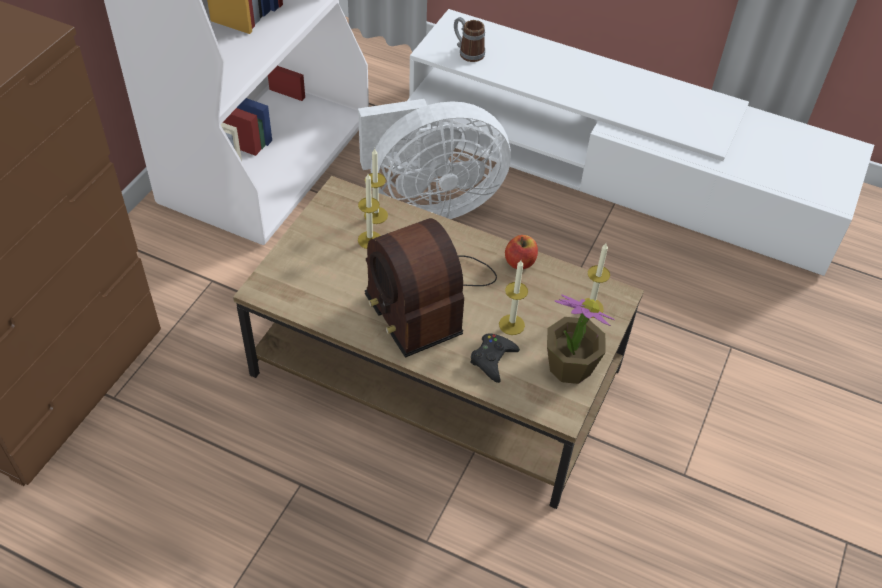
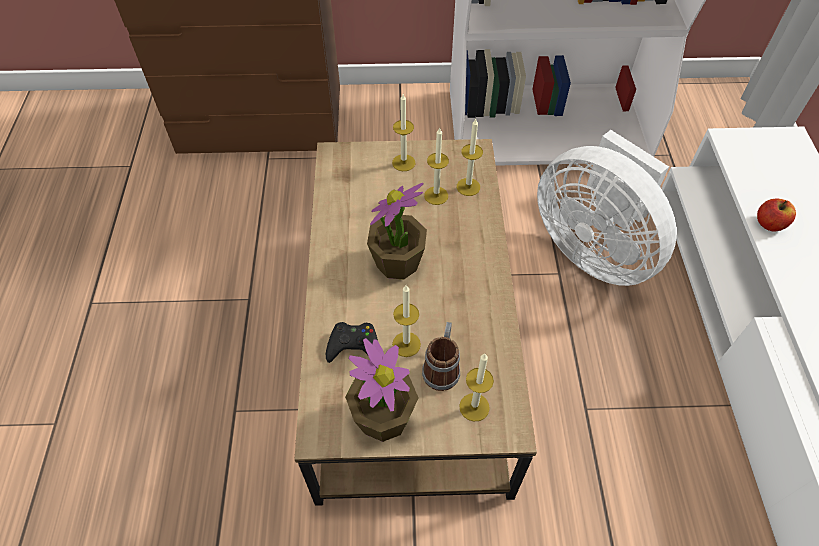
camera: 65 degrees right, 5 degrees up
radio [365,218,497,358] -> potted plant [367,183,427,279]
mug [454,17,485,62] -> mug moved to [422,322,460,391]
apple [505,235,538,269] -> apple moved to [757,198,796,231]
none -> candle [392,94,415,171]

